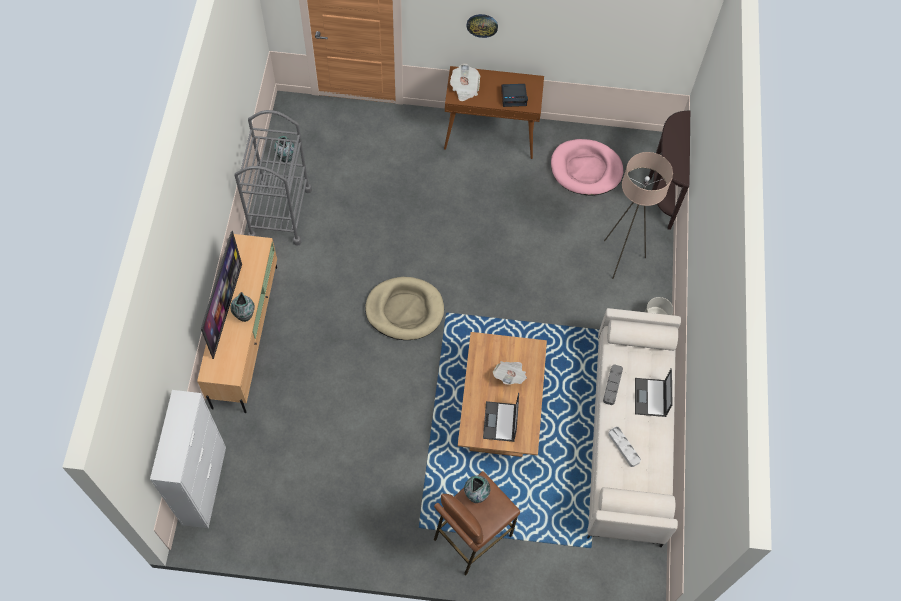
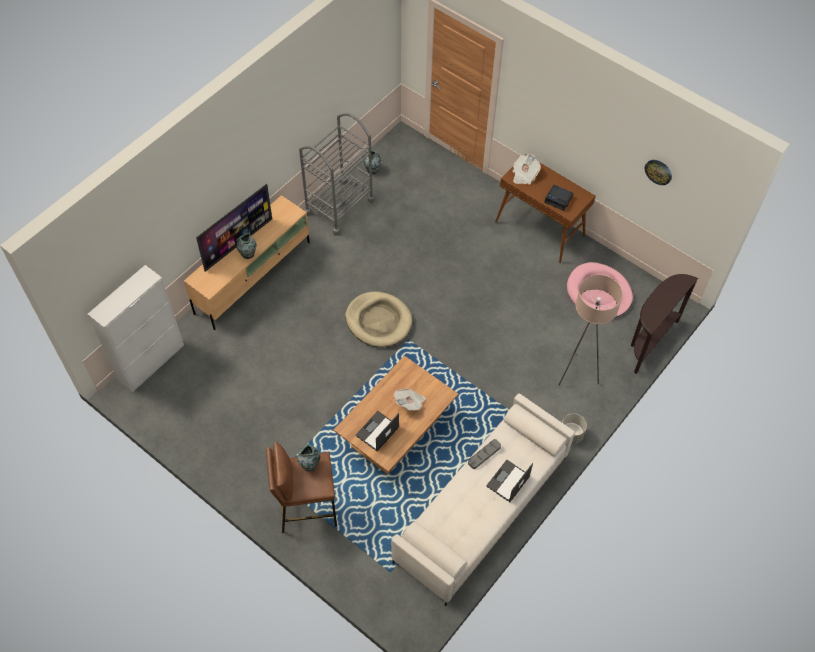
camera: 35 degrees right, 5 degrees down
wall clock [466,14,498,38] -> wall clock moved to [645,160,672,185]
grey tray [608,427,641,467] -> none

